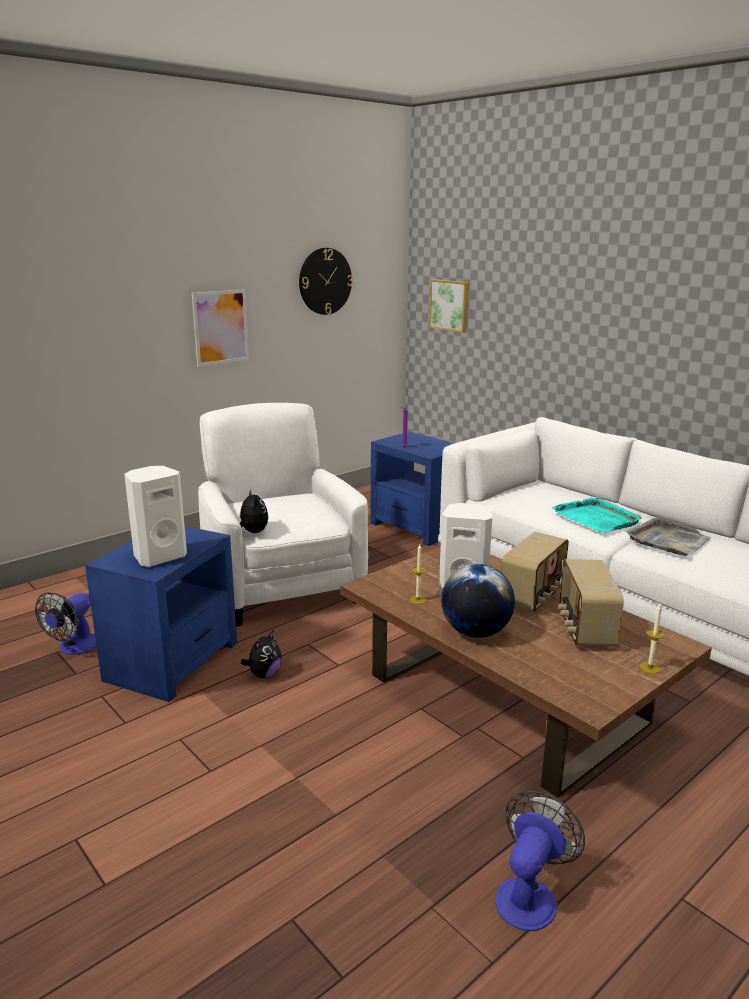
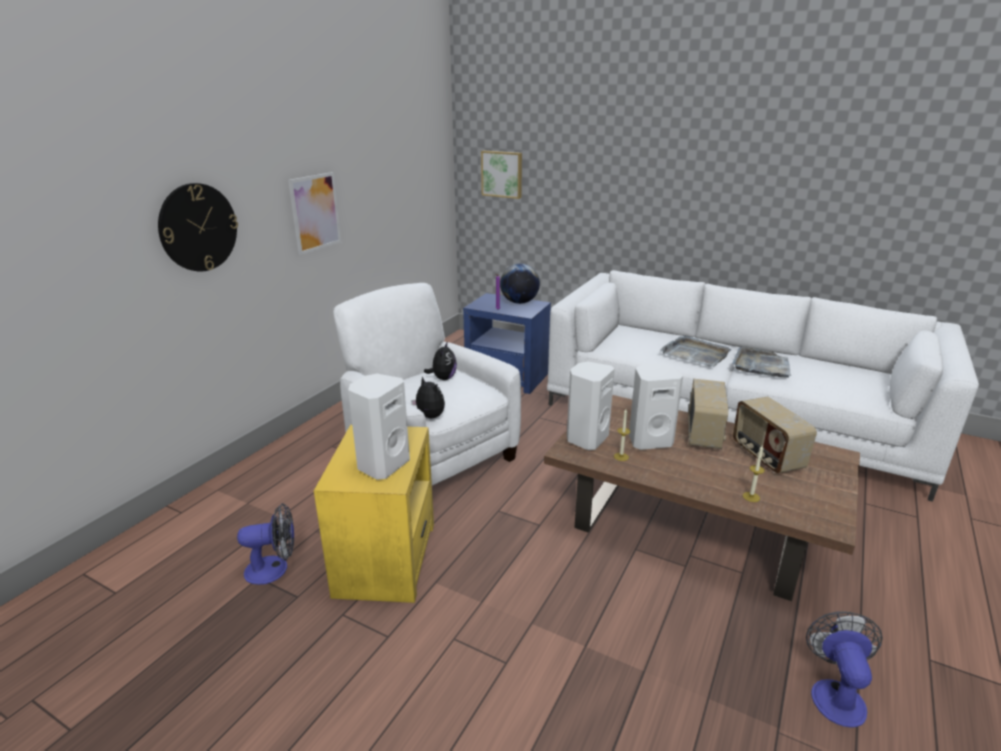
camera: 20 degrees left, 5 degrees up
fan [35,592,97,655] -> fan turned 105 degrees counterclockwise [237,503,294,585]
blue side table [85,526,237,702] -> yellow side table [314,425,434,603]
plush toy [241,631,282,678] -> plush toy moved to [424,341,457,380]
wall clock [299,248,353,315] -> wall clock moved to [158,183,238,272]
globe [441,564,515,638] -> globe moved to [500,263,540,304]
turquoise tray [552,497,642,533] -> grey tray [660,335,731,367]
candle [640,605,664,674] -> candle moved to [743,445,765,502]
none -> white speaker [567,361,615,450]

